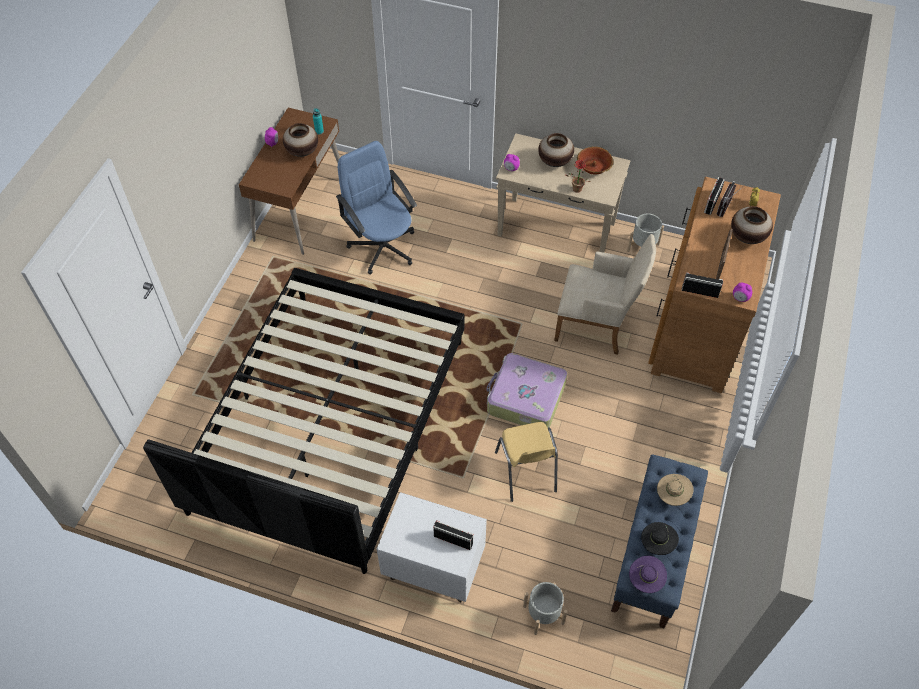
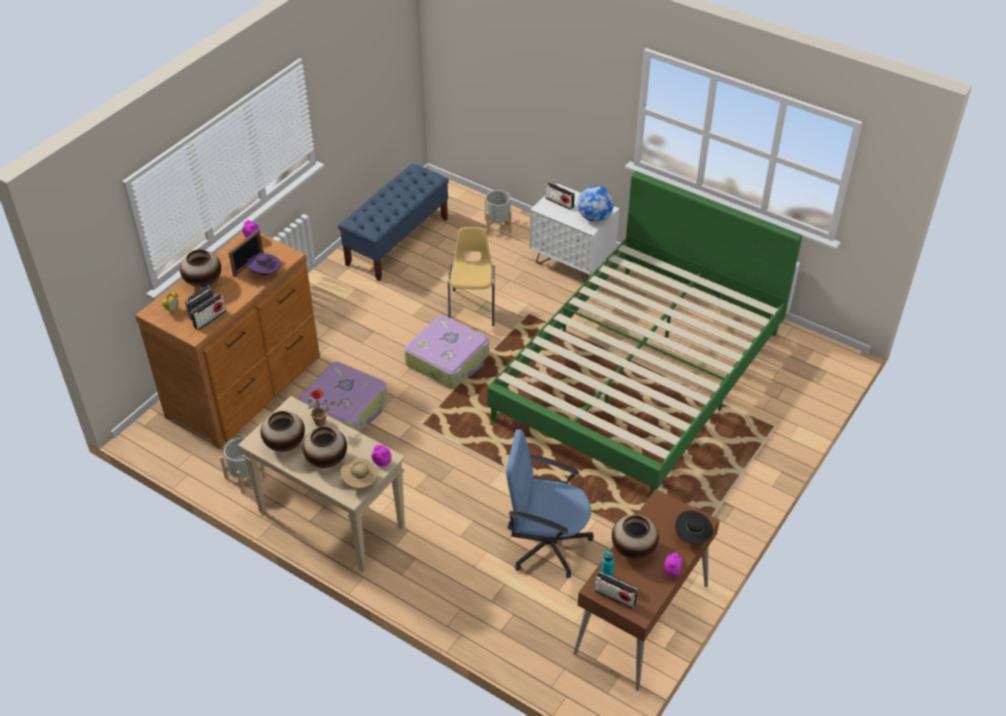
camera: 165 degrees left, 10 degrees down
black bed [143,268,464,574] -> green bed [487,171,802,496]
blue office chair [336,141,417,275] -> blue office chair turned 120 degrees clockwise [506,429,594,578]
beige armchair [554,234,656,355] -> suitcase [298,361,387,432]
bowl [577,147,614,175] -> vase [260,411,305,452]
purple hat [629,556,667,593] -> purple hat moved to [247,253,281,275]
black hat [641,522,679,555] -> black hat moved to [675,510,713,544]
beige hat [657,474,693,506] -> beige hat moved to [341,458,378,488]
radio [682,272,723,298] -> radio moved to [595,572,638,609]
none -> globe [578,185,614,222]

